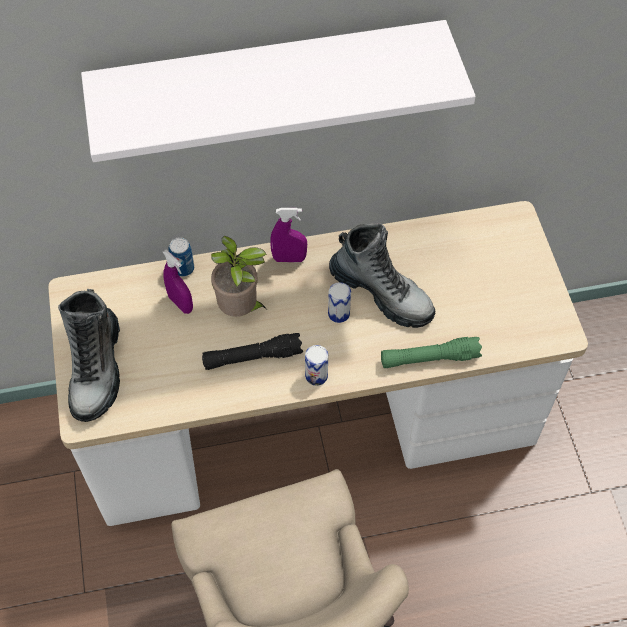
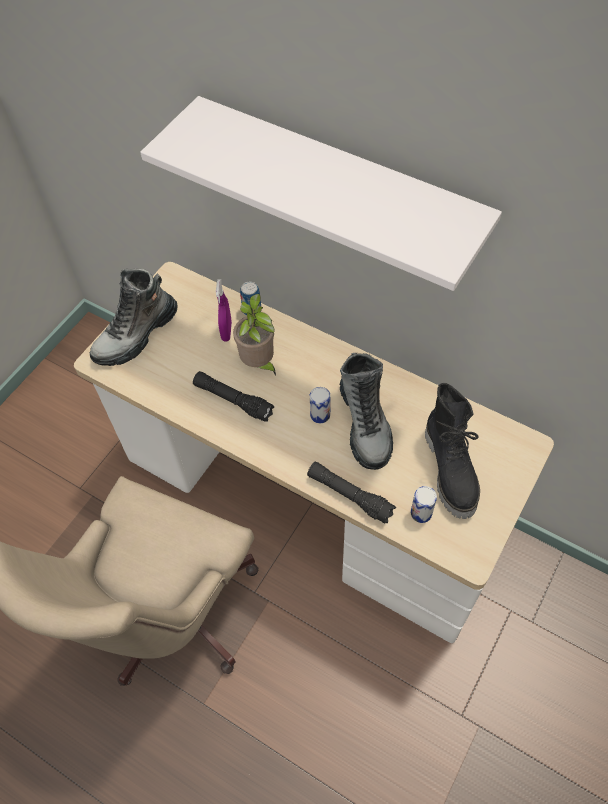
camera: 45 degrees right, 0 degrees up
purple spray bottle [270,208,307,262] -> none
can [305,345,328,386] -> can moved to [411,486,437,523]
green flashlight [381,337,482,368] -> black flashlight [307,461,396,524]
none -> black boot [425,383,480,519]

